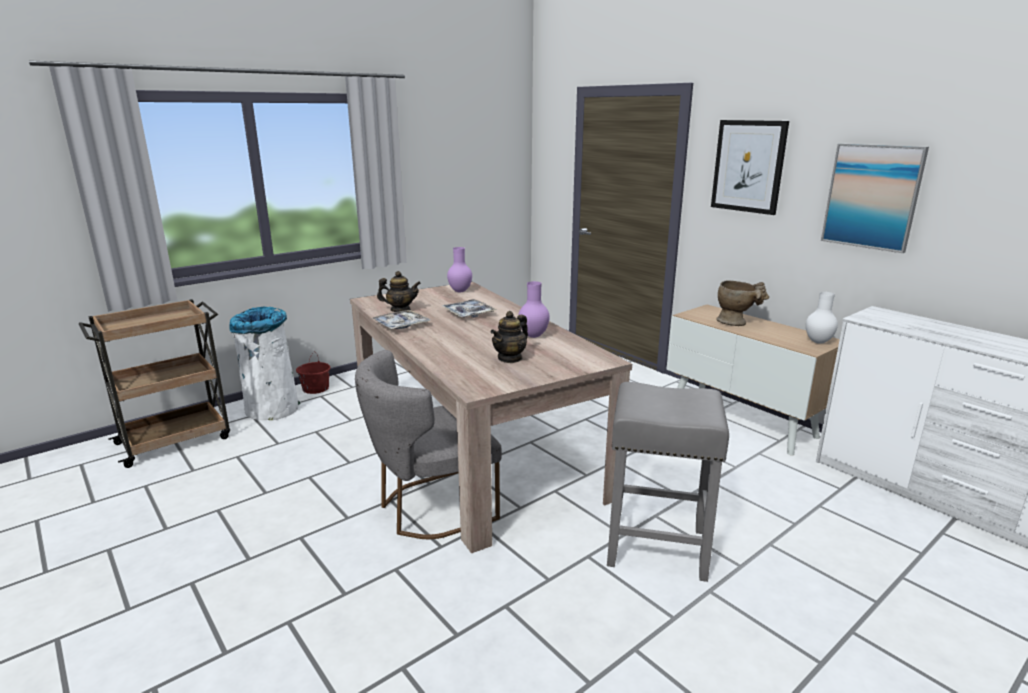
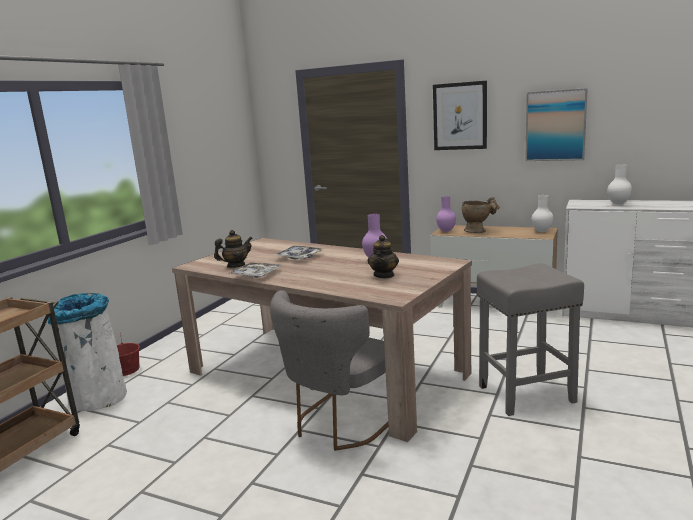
camera: 25 degrees left, 5 degrees down
purple vase [447,247,472,293] -> purple vase moved to [436,196,456,232]
none -> white vase [607,164,632,204]

